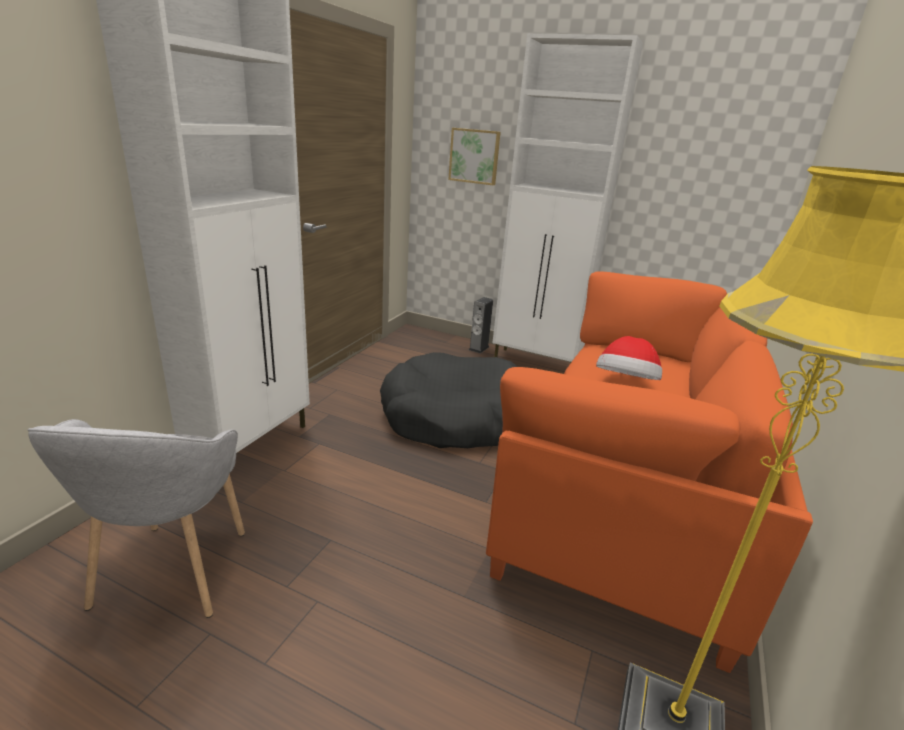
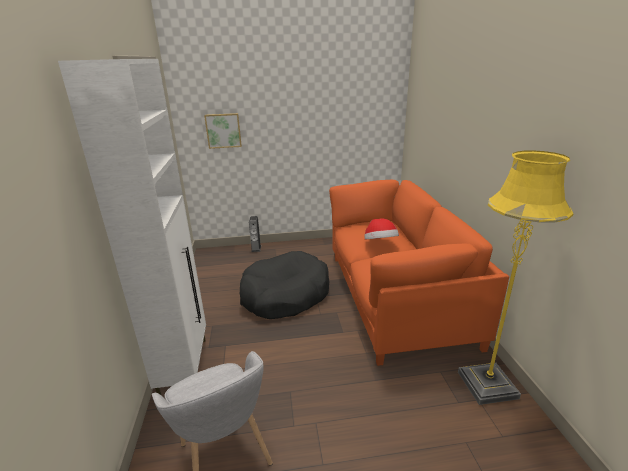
camera: 30 degrees left, 0 degrees up
white cabinet [492,33,643,363] -> none

